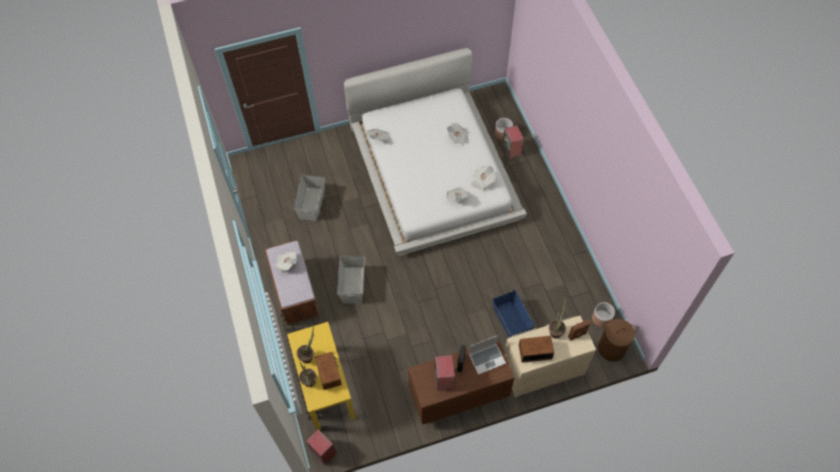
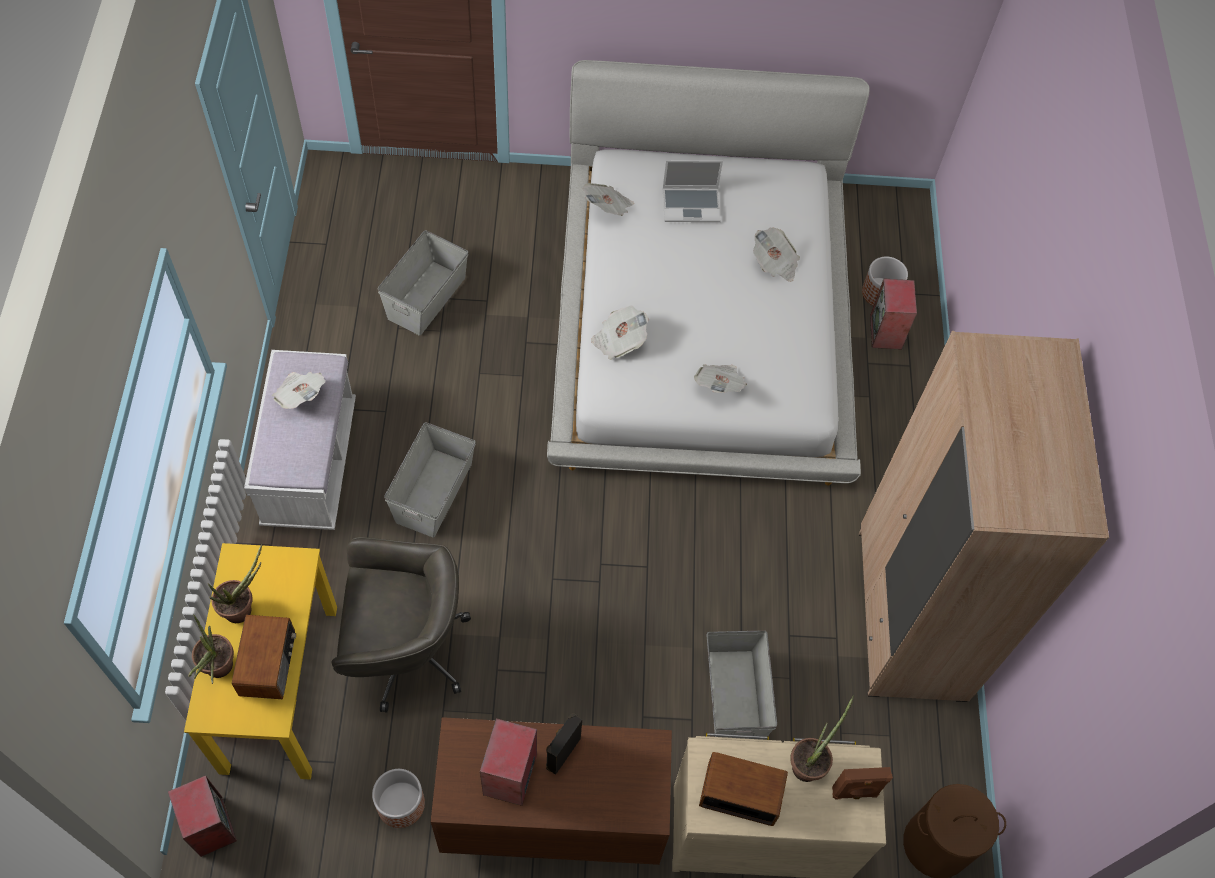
camera: 15 degrees right, 0 degrees up
brown bench [264,240,319,325] -> white bench [244,350,356,530]
laptop [469,335,506,375] -> laptop moved to [663,160,723,222]
newspaper [471,165,496,191] -> newspaper moved to [591,306,649,360]
blue storage box [492,290,535,337] -> grey storage box [707,630,777,740]
planter [592,302,615,327] -> planter moved to [372,769,425,828]
none -> grey office chair [331,537,471,713]
none -> beige wardrobe [859,331,1109,702]

